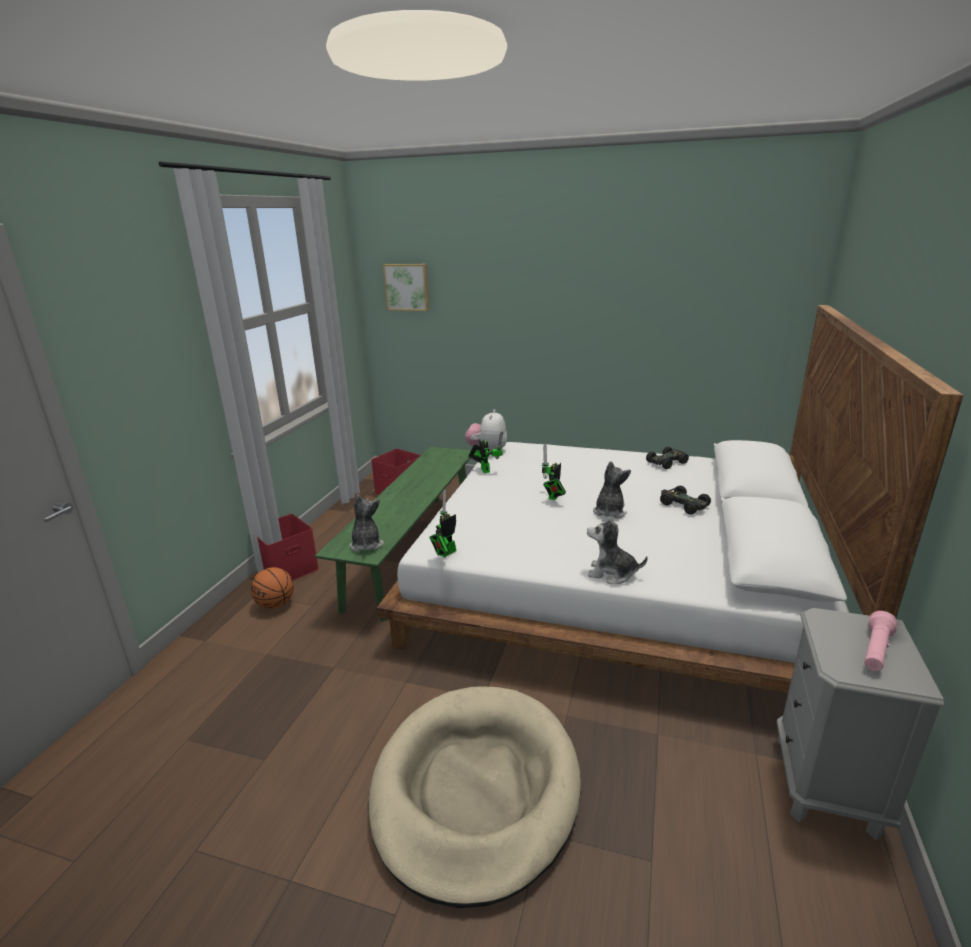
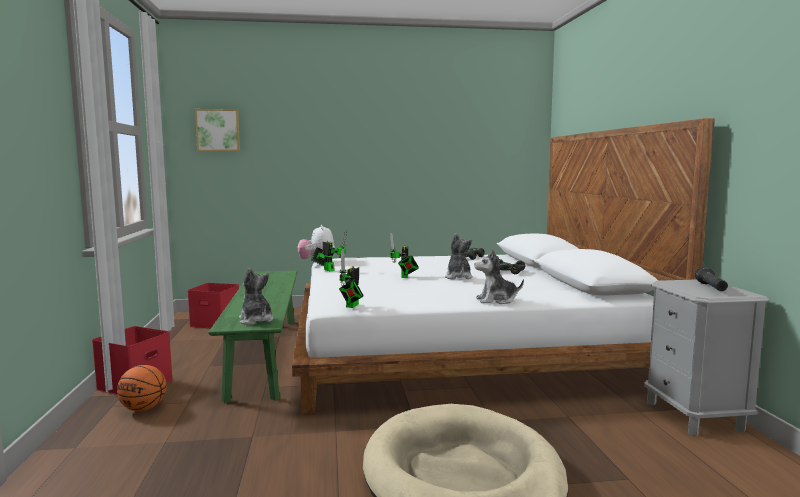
camera: 25 degrees left, 15 degrees down
pink flashlight [864,611,898,671] -> black flashlight [695,267,728,291]

